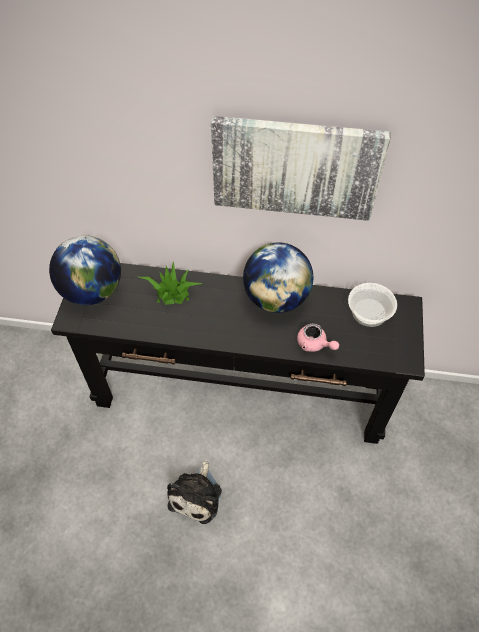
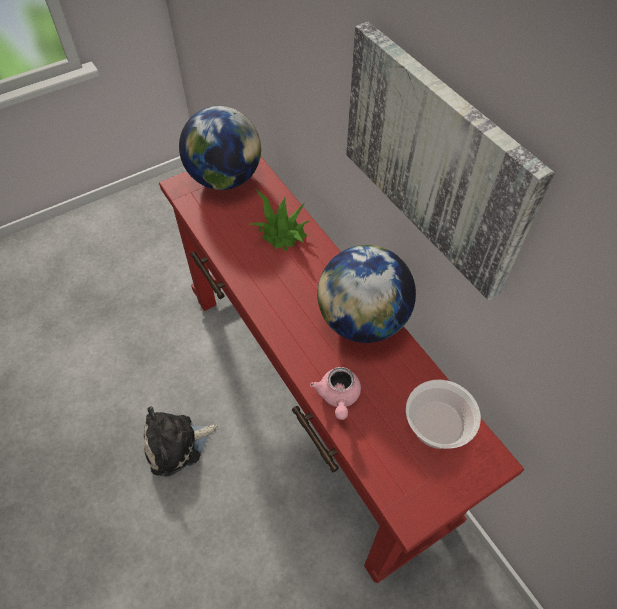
camera: 50 degrees right, 0 degrees up
black console table [51,263,425,444] -> red console table [159,157,524,583]

